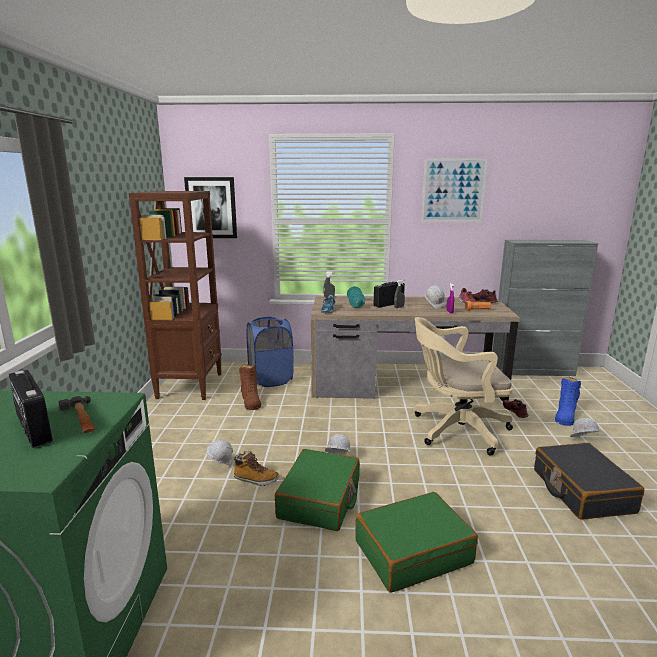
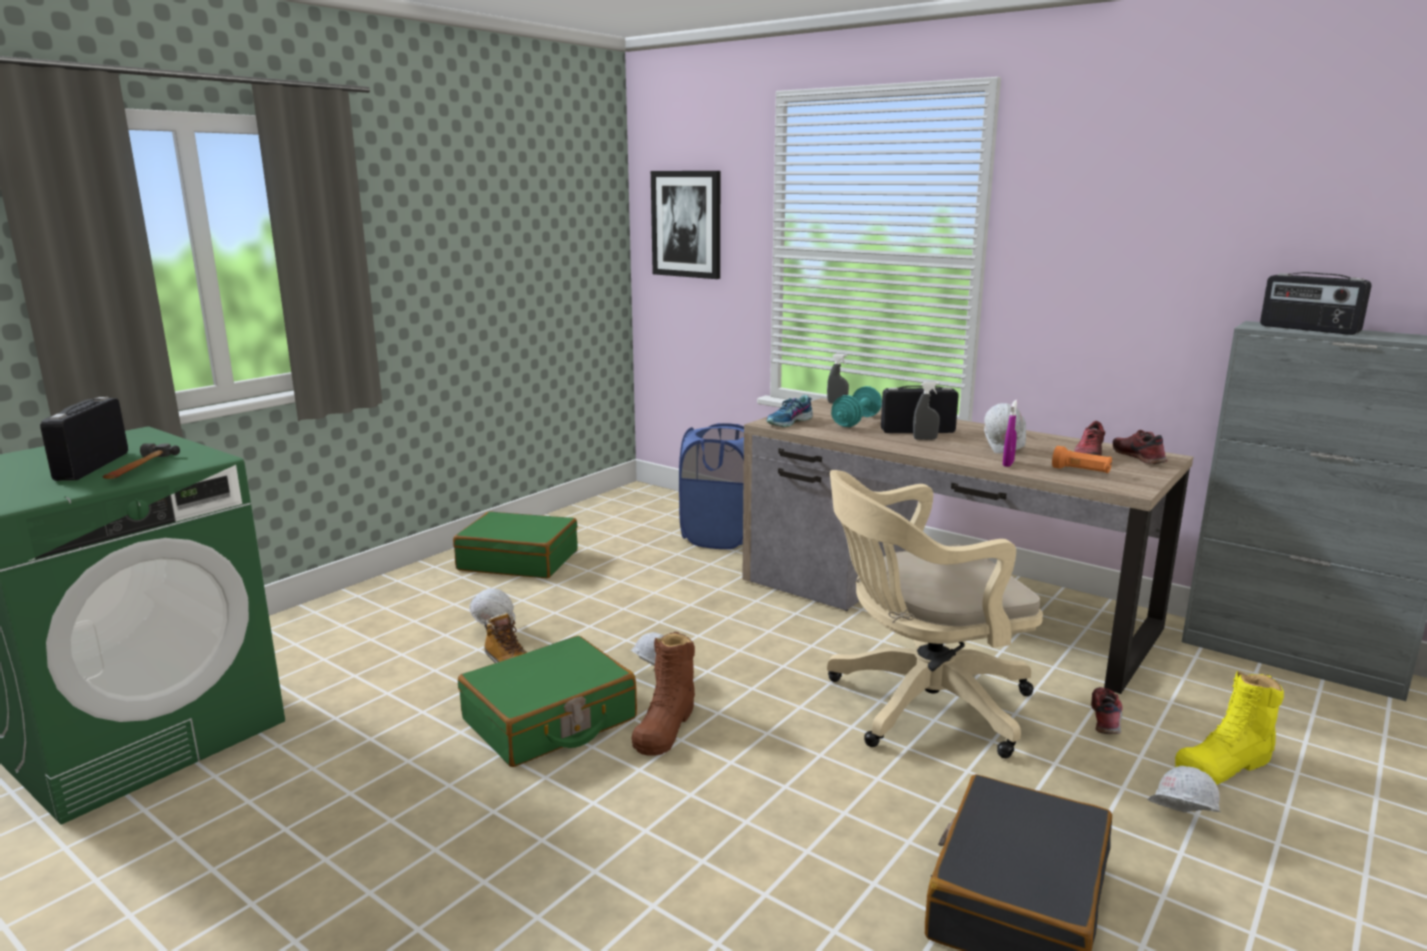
camera: 35 degrees right, 0 degrees up
brown bookcase [129,191,222,400] -> none
brown boot [239,365,261,410] -> brown boot moved to [632,632,695,756]
green suitcase [355,492,478,593] -> green suitcase moved to [453,511,578,578]
beige office chair [414,317,513,456] -> beige office chair turned 45 degrees counterclockwise [827,470,1043,758]
picture [421,158,487,222] -> none
blue boot [555,377,581,426] -> yellow boot [1175,671,1284,785]
none -> radio [1260,272,1371,335]

